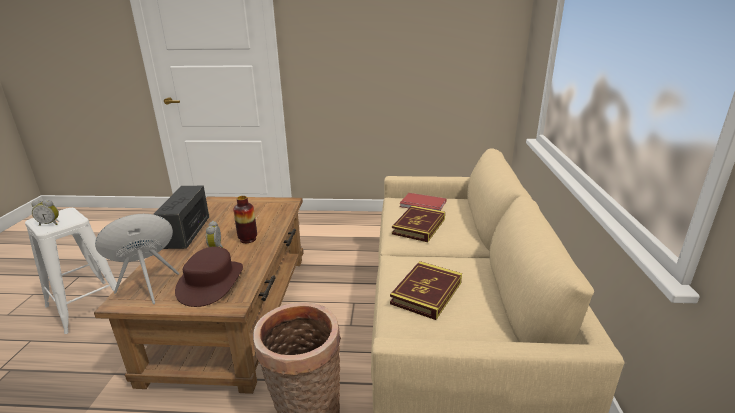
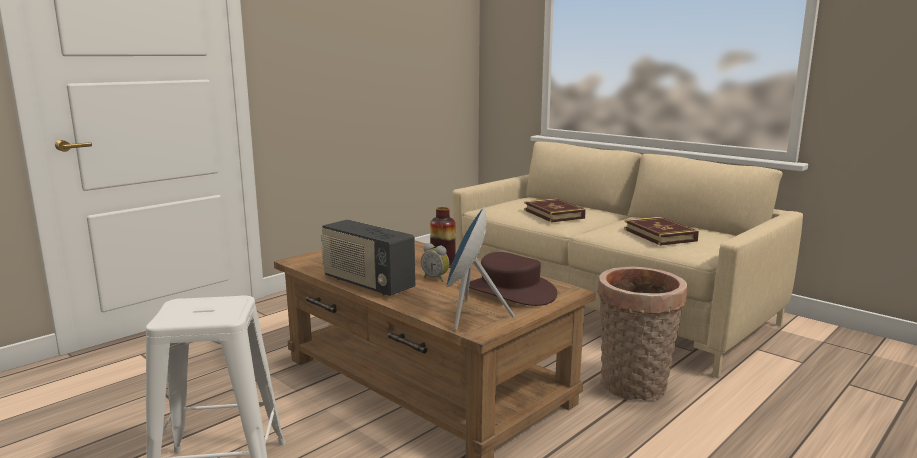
camera: 50 degrees left, 10 degrees down
alarm clock [31,200,59,226] -> none
red book [400,193,447,211] -> none

